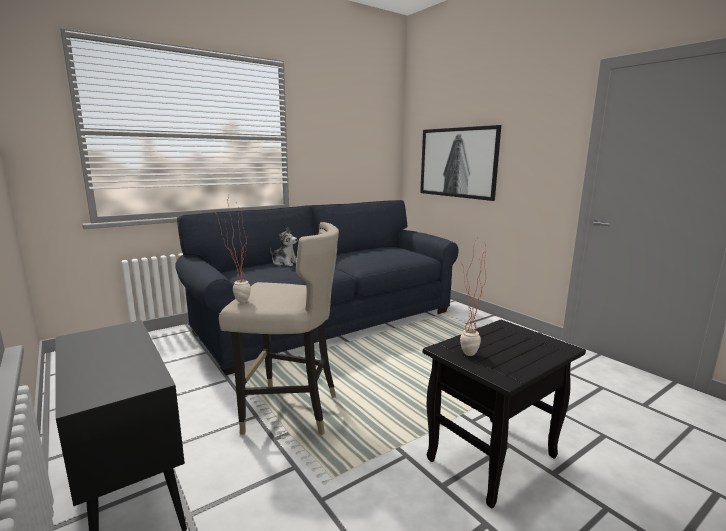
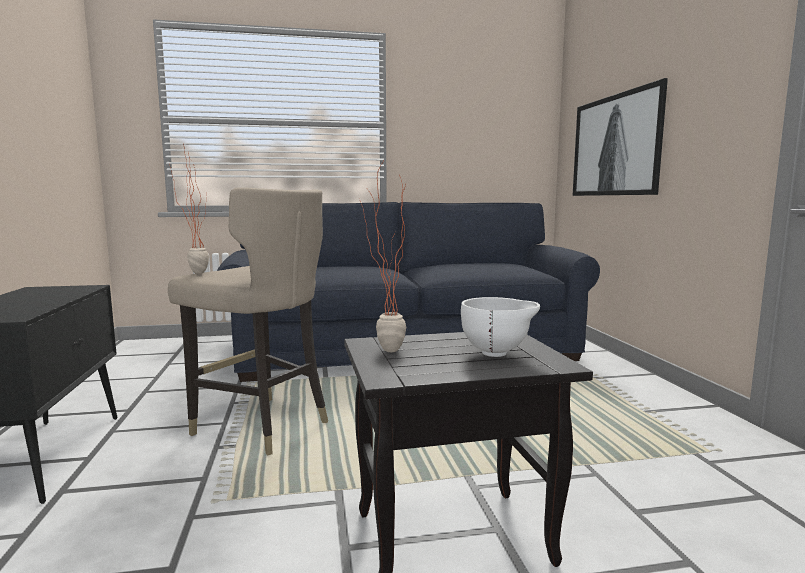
camera: 25 degrees right, 5 degrees down
plush toy [270,227,298,266] -> none
none -> white bowl [461,297,540,357]

